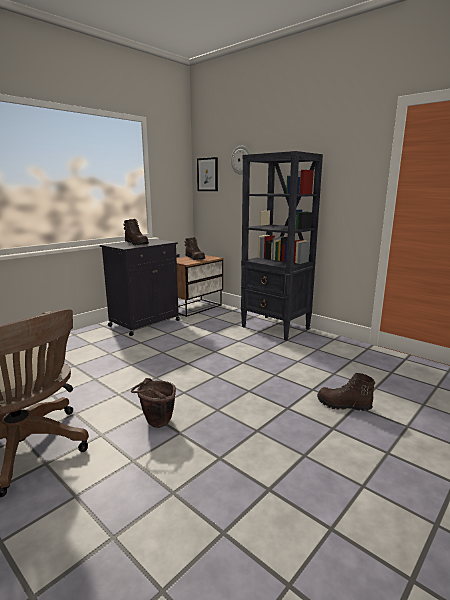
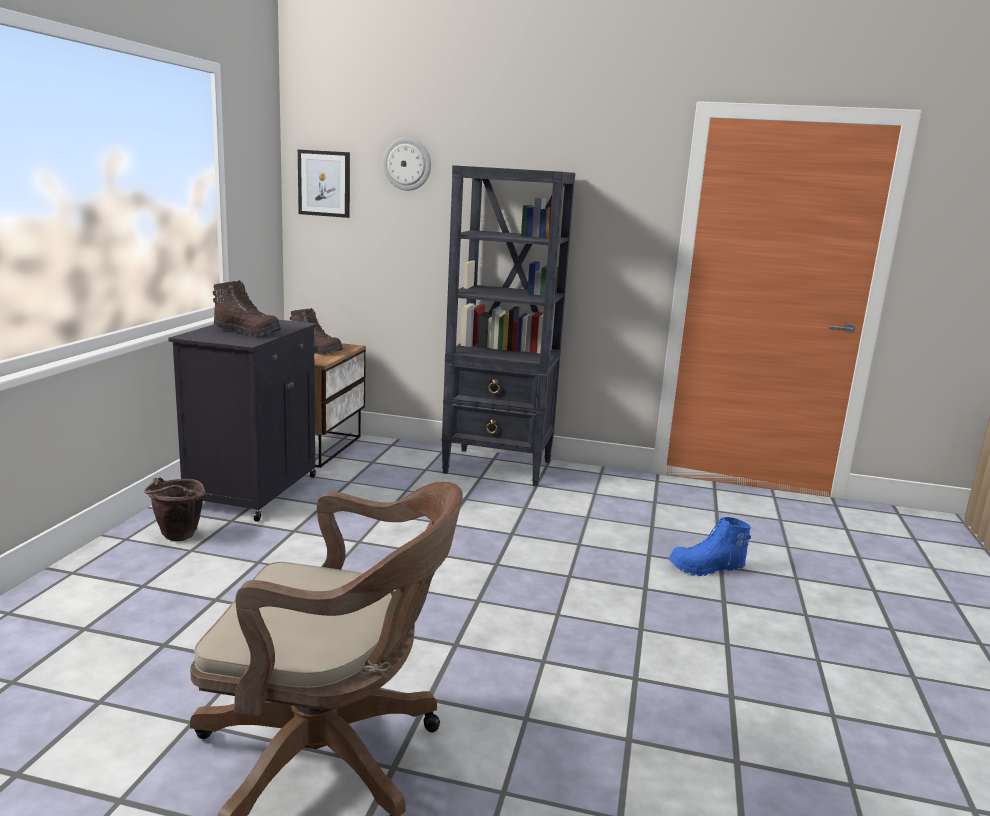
camera: 30 degrees left, 0 degrees up
brown bucket [131,378,176,428] -> brown bucket moved to [144,478,206,541]
brown boot [317,373,375,411] -> blue boot [668,517,751,576]

